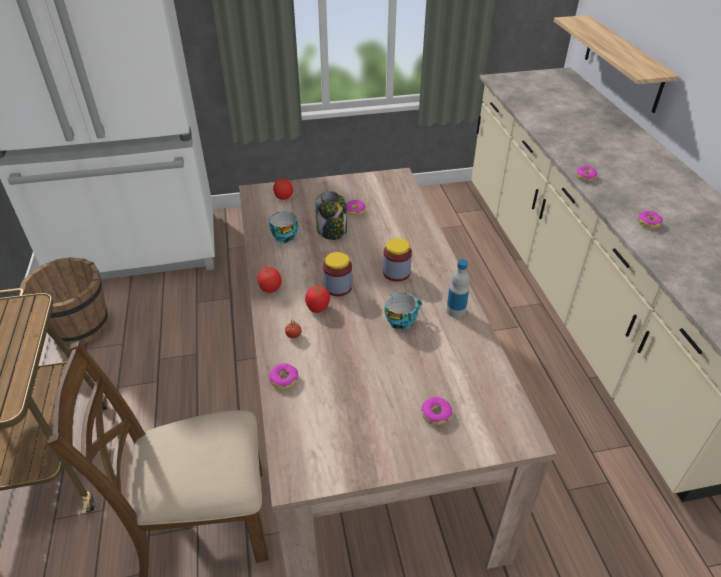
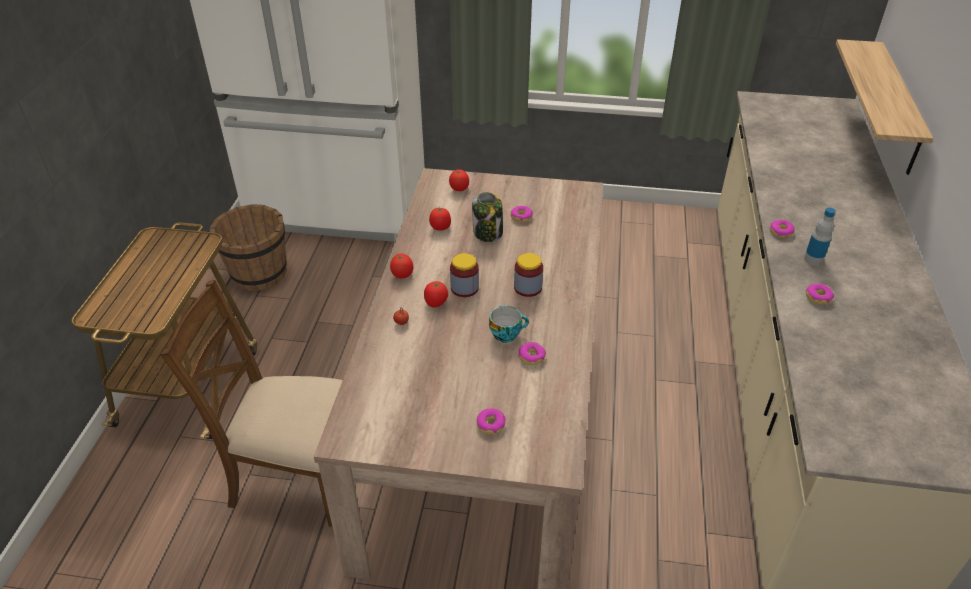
camera: 20 degrees right, 0 degrees up
cup [269,211,298,243] -> tomato [429,207,451,231]
donut [269,363,298,389] -> donut moved to [518,342,546,365]
bottle [446,259,470,318] -> bottle moved to [804,207,836,266]

